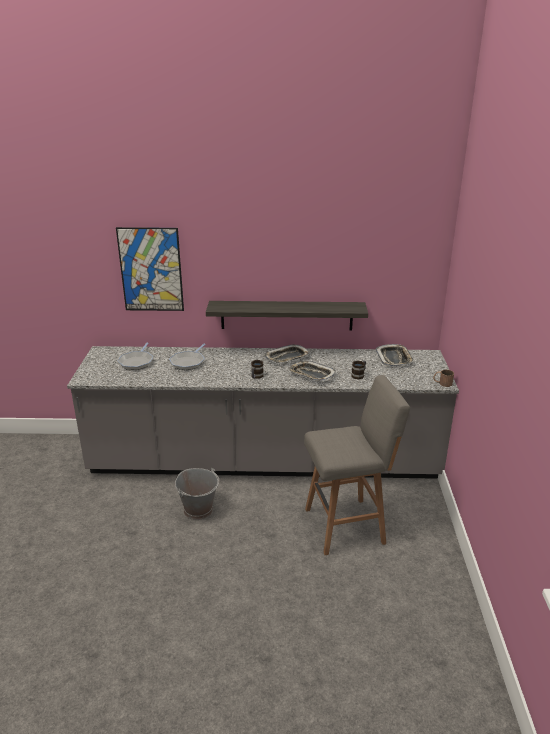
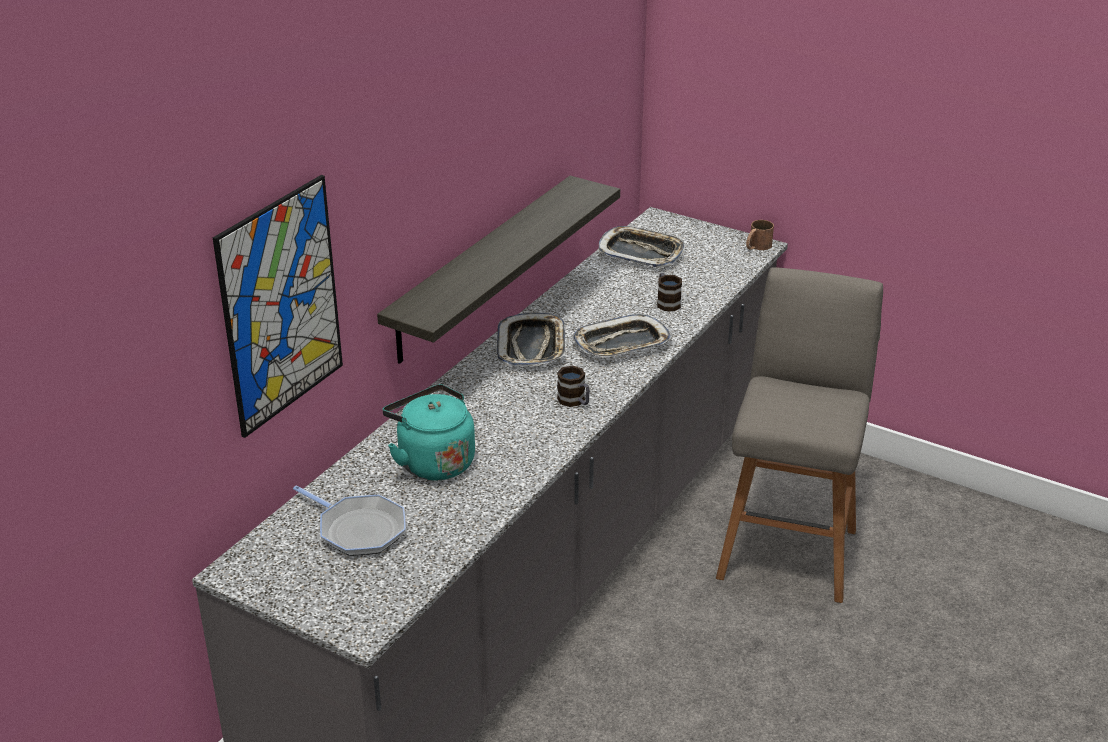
camera: 60 degrees left, 5 degrees up
frying pan [169,343,205,370] -> turquoise kettle [383,384,475,480]
grey bucket [175,468,220,520] -> none

